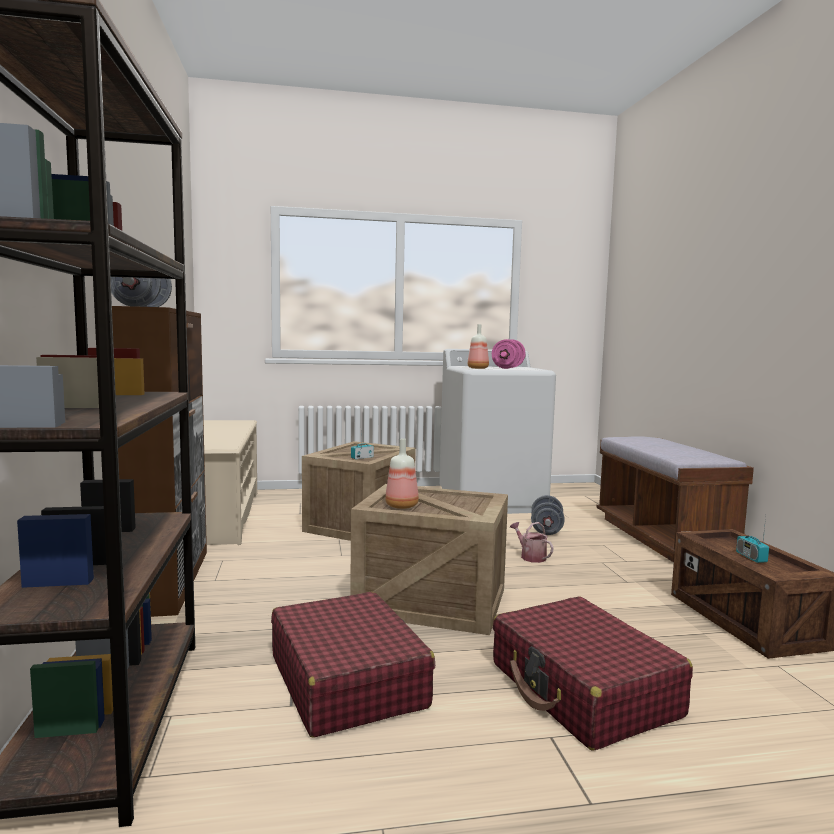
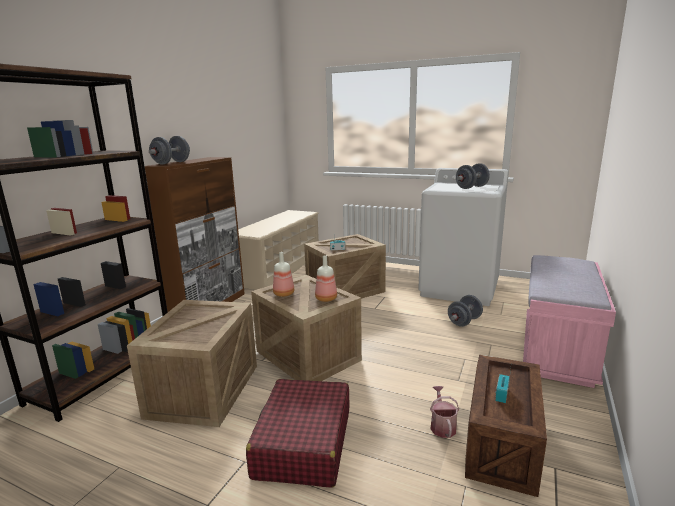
camera: 35 degrees right, 10 degrees up
red suitcase [271,592,435,737] -> crate [127,300,257,427]
bottle [468,324,489,369] -> bottle moved to [315,255,337,302]
pink dumbbell [492,339,526,369] -> grey dumbbell [456,163,490,189]
watering can [510,522,554,563] -> watering can moved to [430,386,459,438]
brown bench [596,436,754,562] -> pink bench [523,255,616,388]

